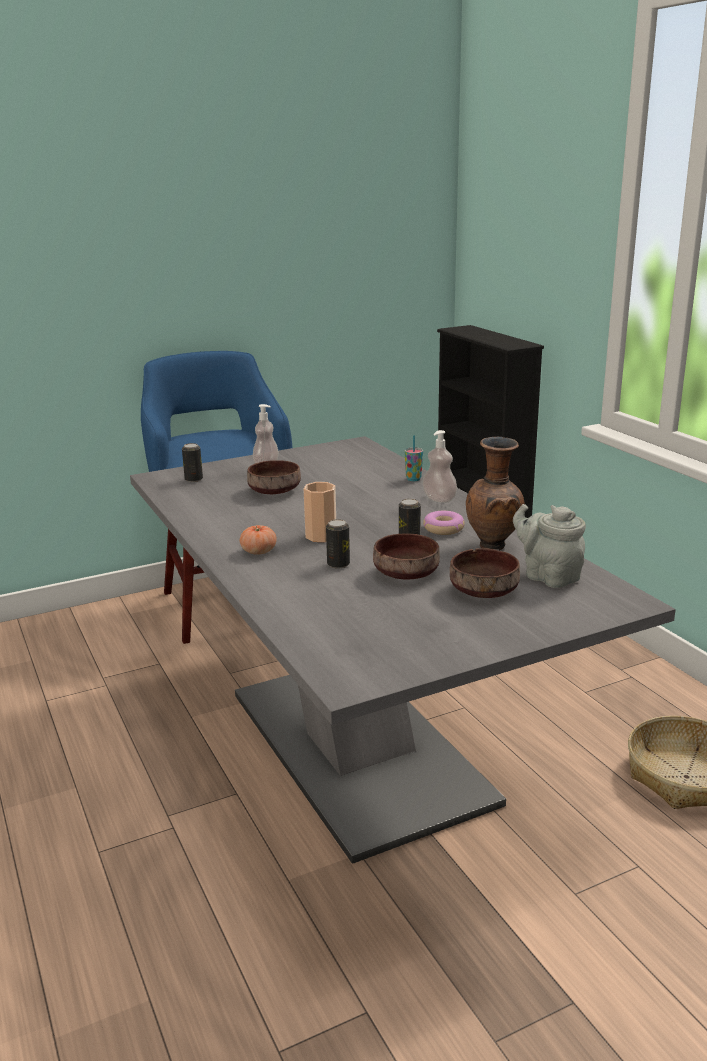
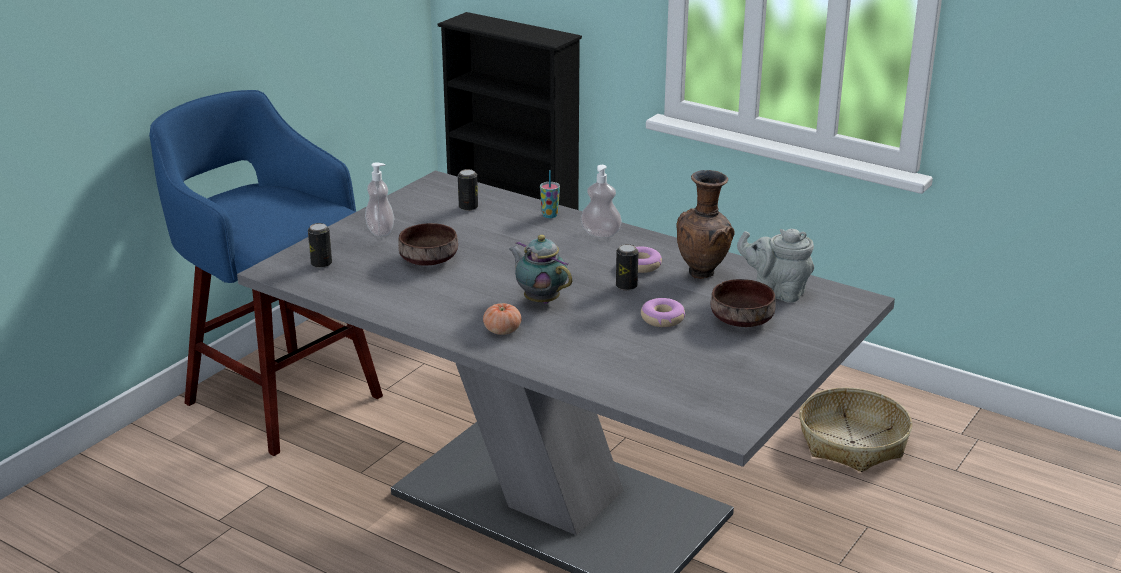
camera: 30 degrees left, 5 degrees up
cup [303,482,336,542] -> teapot [509,235,572,304]
can [326,519,350,569] -> can moved to [458,169,478,211]
brown bowl [373,534,440,579] -> donut [641,298,685,327]

